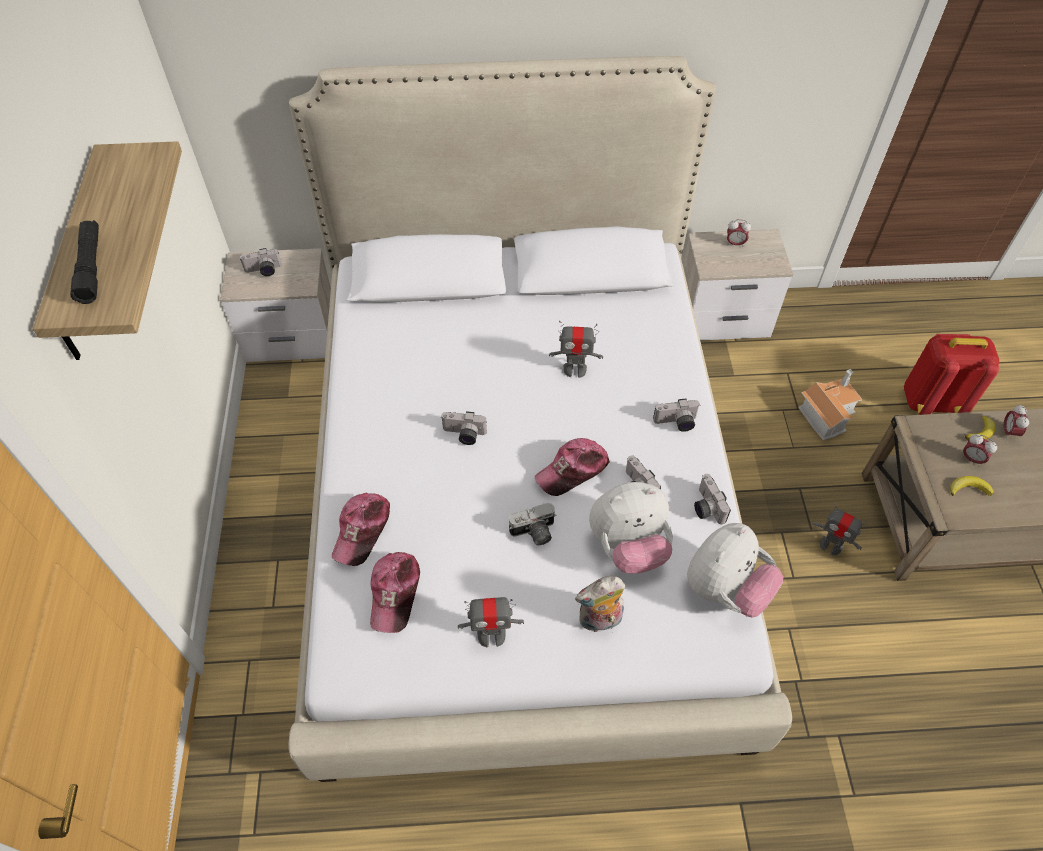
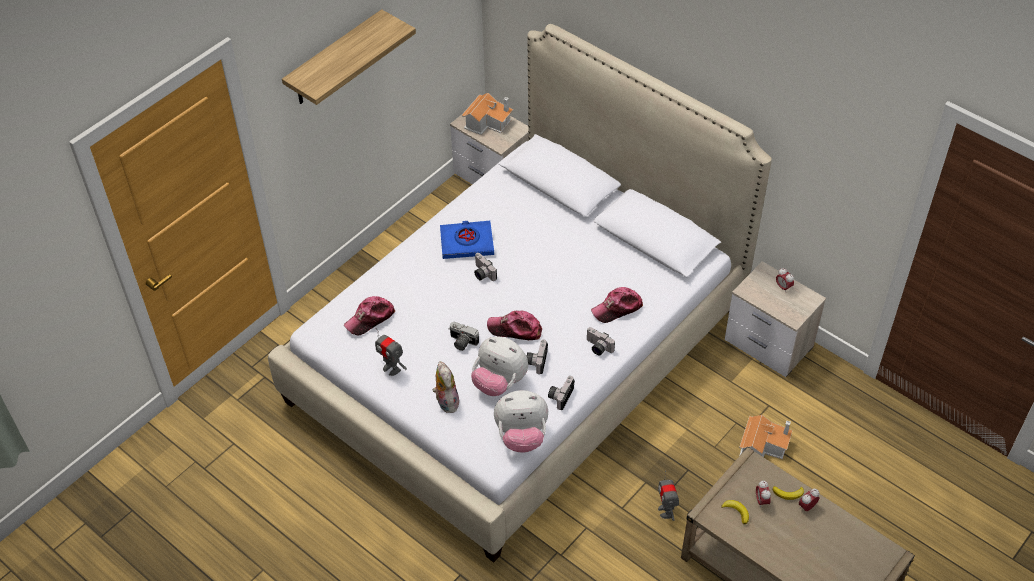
camera: 45 degrees right, 5 degrees down
black flashlight [70,220,99,304] -> none
camera [240,248,282,276] -> toy house [461,93,513,135]
cap [332,492,390,566] -> cap moved to [591,287,643,323]
toy robot [549,321,603,378] -> none
plush toy [575,576,625,632] -> plush toy turned 45 degrees clockwise [432,361,459,413]
red backpack [904,334,999,415] -> none
none -> blue book [440,221,494,259]

